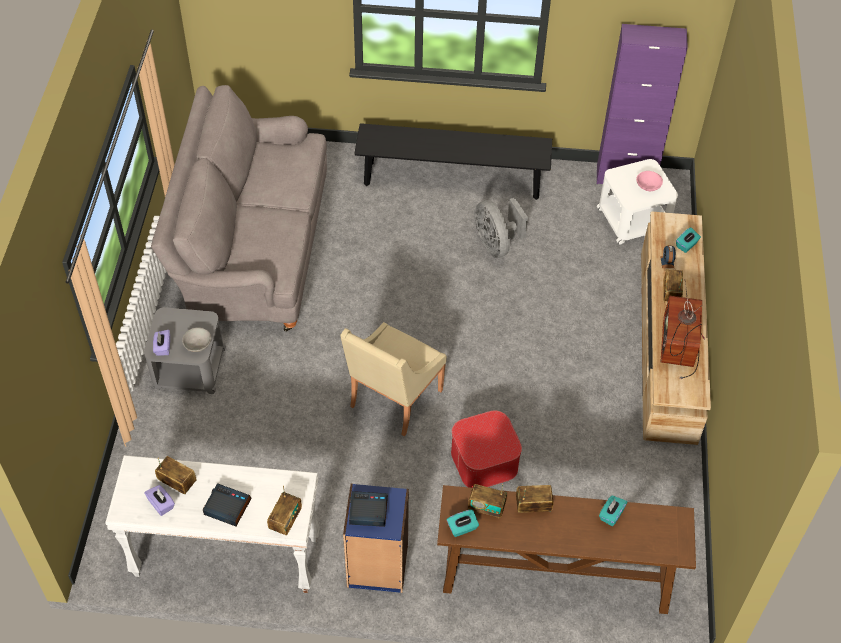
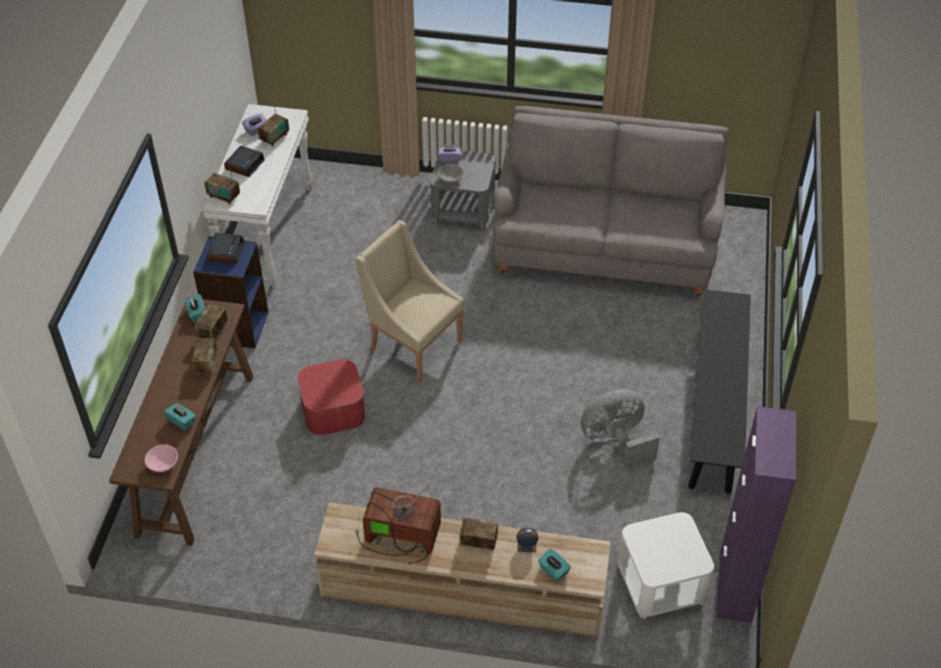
camera: 95 degrees right, 5 degrees down
pink bowl [636,171,663,191] -> pink bowl moved to [145,444,178,472]

